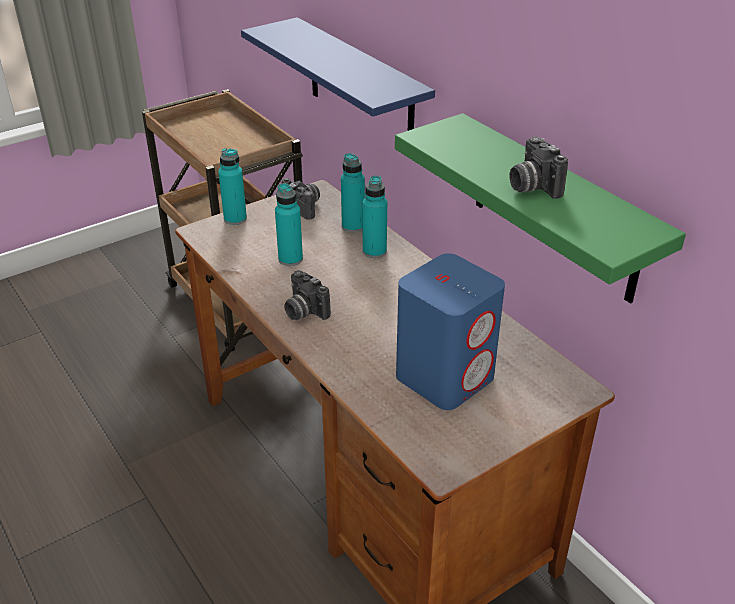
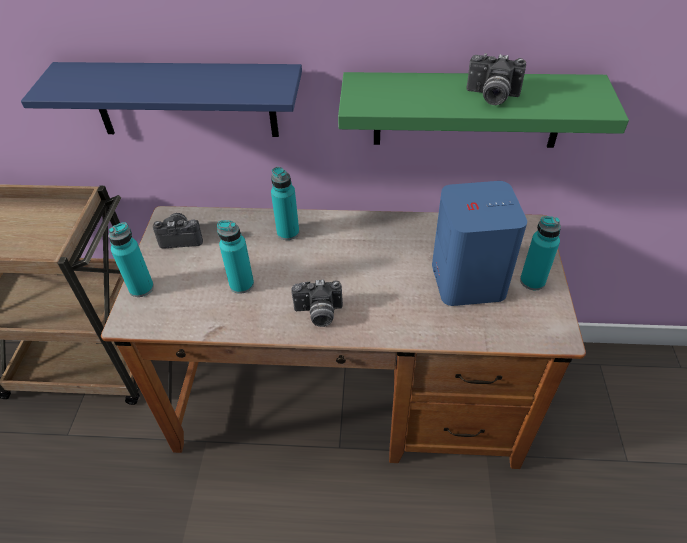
camera: 50 degrees left, 10 degrees up
turquoise bottle [341,153,365,233] -> turquoise bottle moved to [520,216,561,290]

